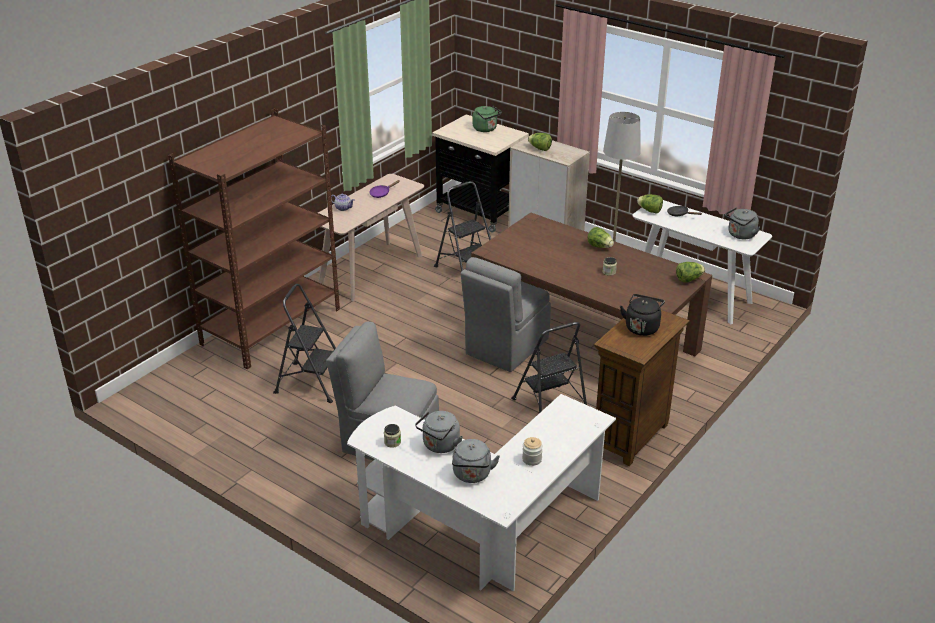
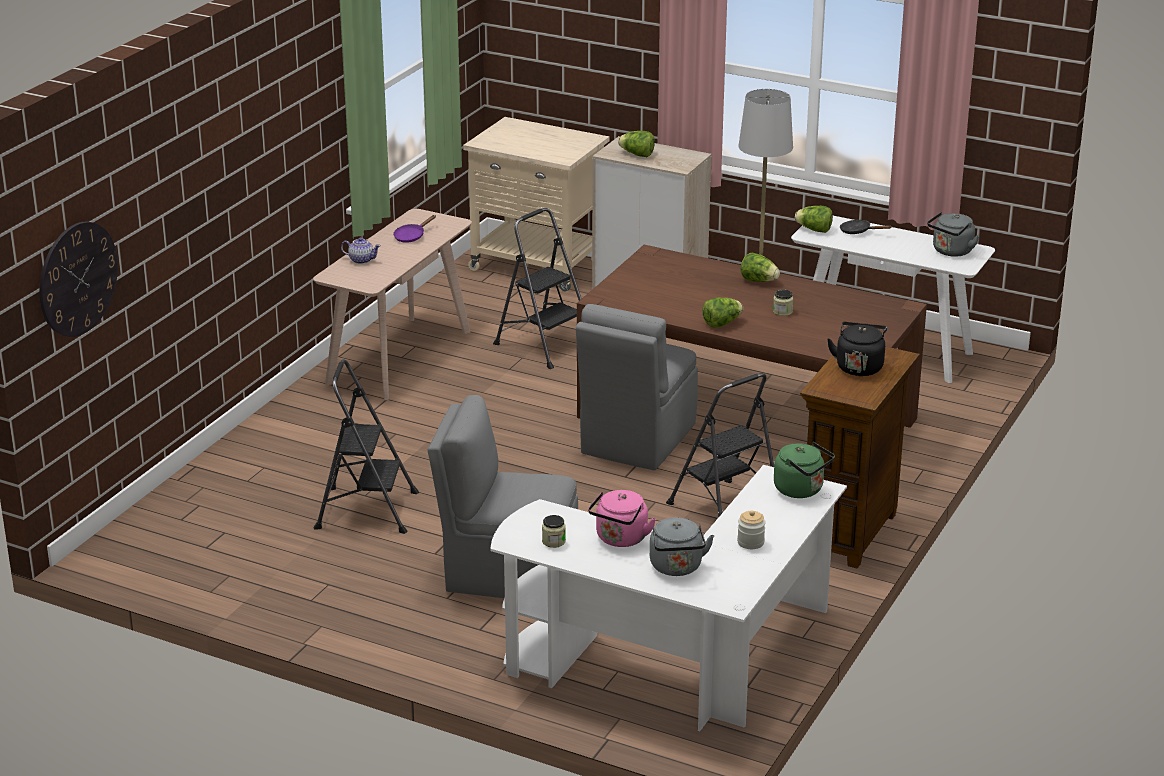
camera: 10 degrees left, 5 degrees down
brown bookcase [168,109,340,369] -> none
grey kettle [415,411,463,453] -> pink kettle [588,490,656,547]
black cart [432,115,529,233] -> beige cart [463,117,609,291]
green kettle [473,105,502,132] -> green kettle moved to [774,442,835,498]
lettuce [676,262,705,283] -> lettuce moved to [702,298,743,328]
none -> wall clock [40,222,118,337]

